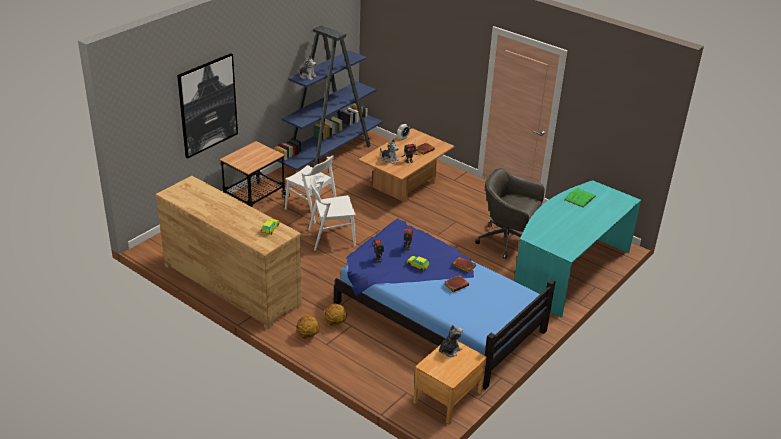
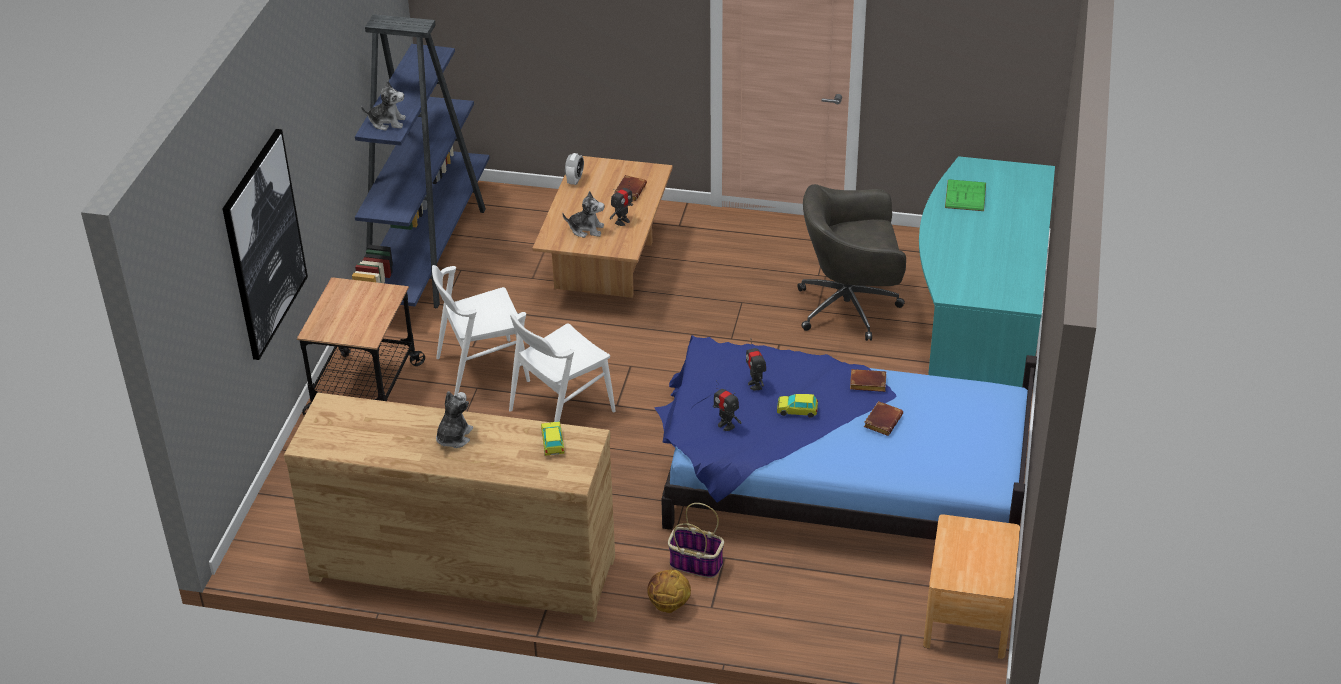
camera: 25 degrees left, 5 degrees up
white chair [285,156,336,224] -> white chair turned 150 degrees clockwise [432,265,530,395]
basketball [324,304,347,326] -> basket [668,503,724,578]
plush toy [439,325,463,357] -> plush toy moved to [436,391,473,448]

